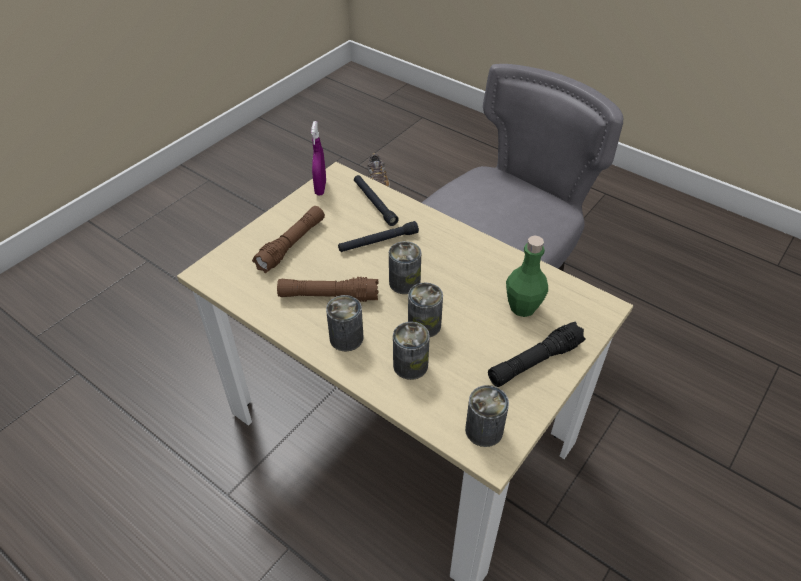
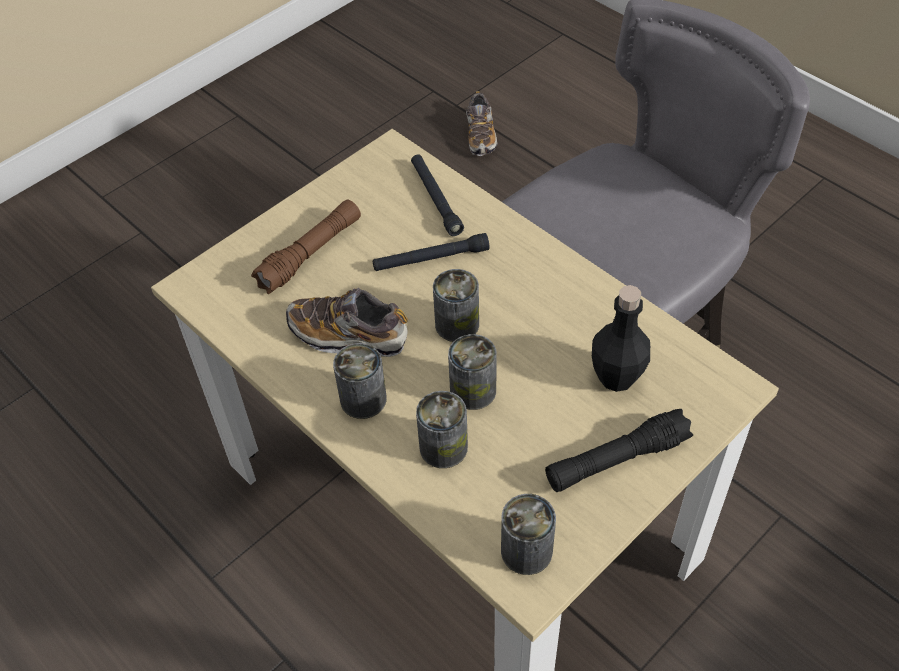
camera: 10 degrees right, 5 degrees up
brown flashlight [277,277,379,302] -> shoe [286,288,408,357]
purple spray bottle [311,121,326,195] -> none
green bottle [506,236,548,317] -> black bottle [592,285,650,392]

